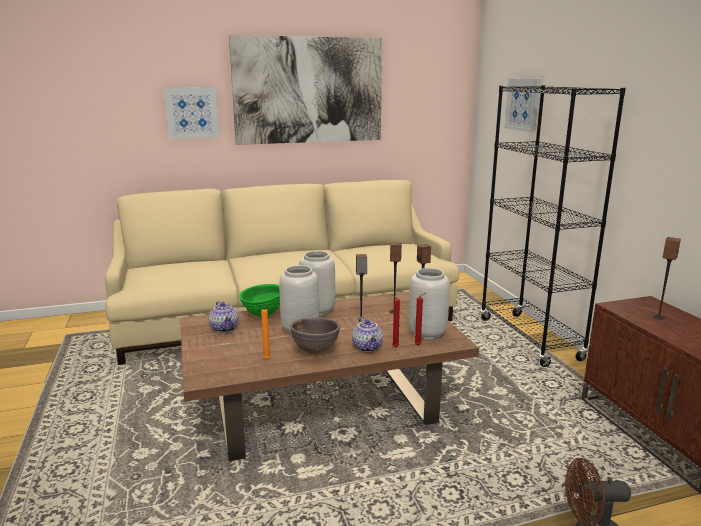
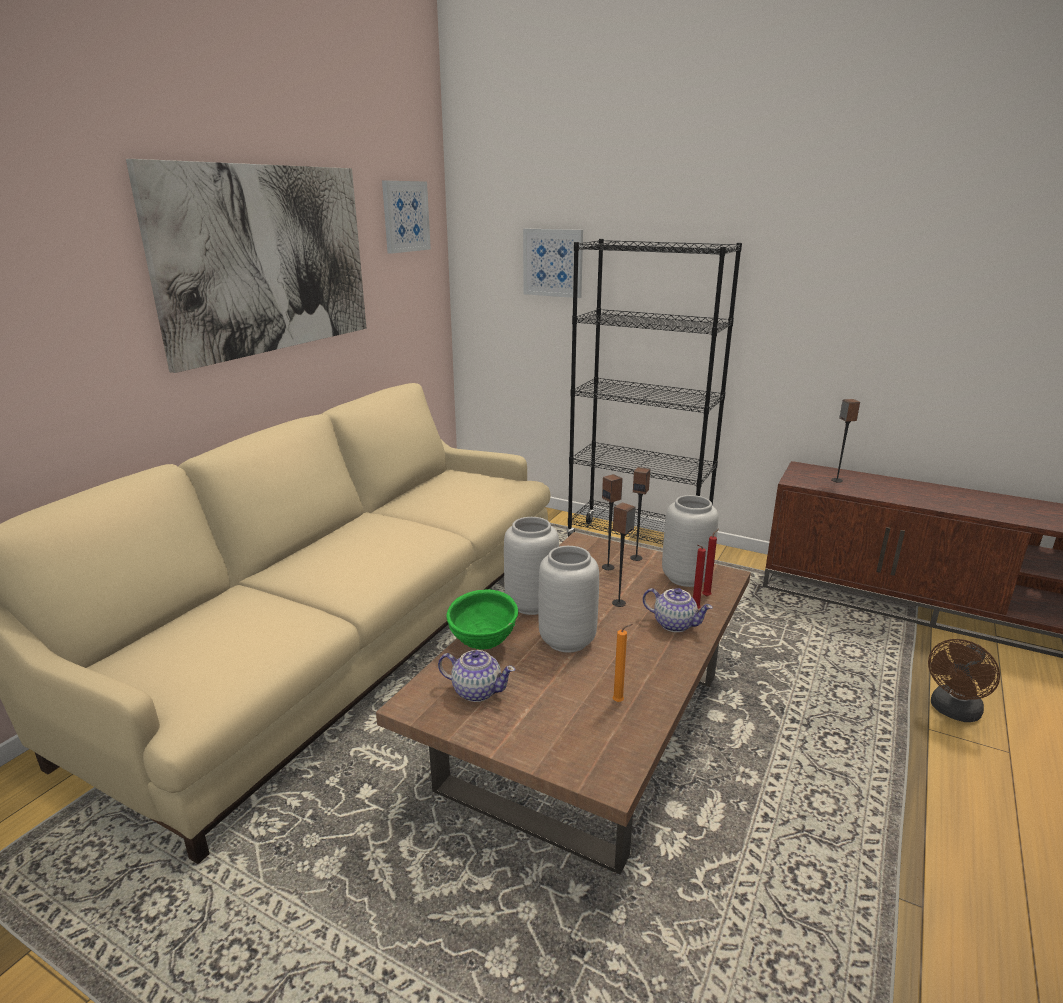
camera: 45 degrees left, 5 degrees up
picture [164,87,219,139] -> picture moved to [382,181,431,254]
brown bowl [290,318,340,354] -> none

